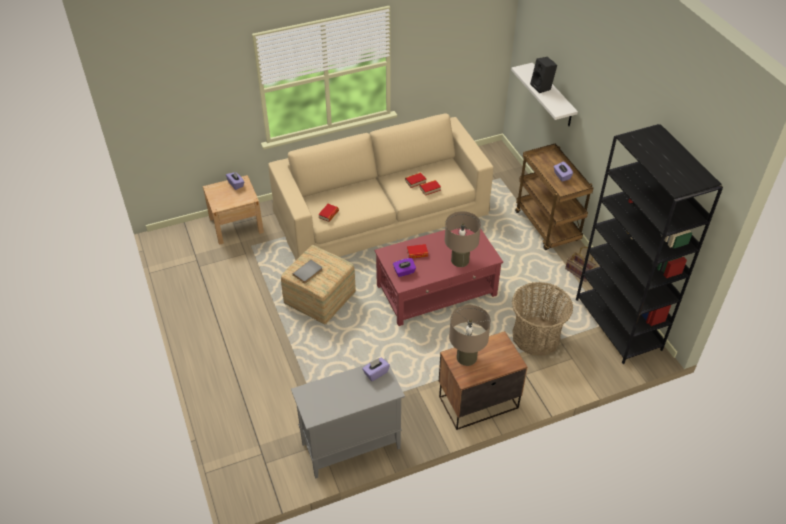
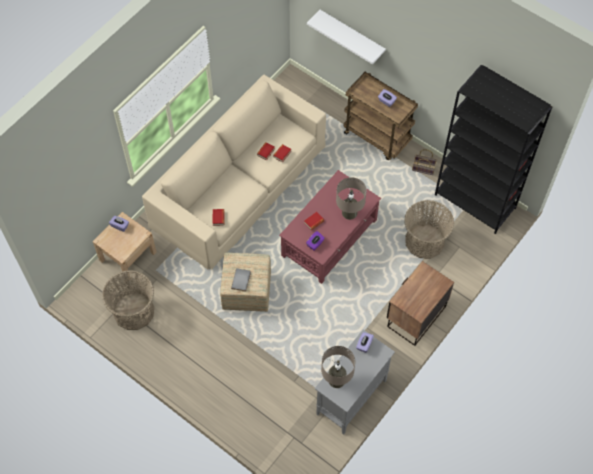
camera: 30 degrees left, 15 degrees up
beige table lamp [449,305,491,366] -> beige table lamp moved to [321,346,355,388]
black speaker [530,57,557,93] -> none
none -> basket [102,270,154,330]

